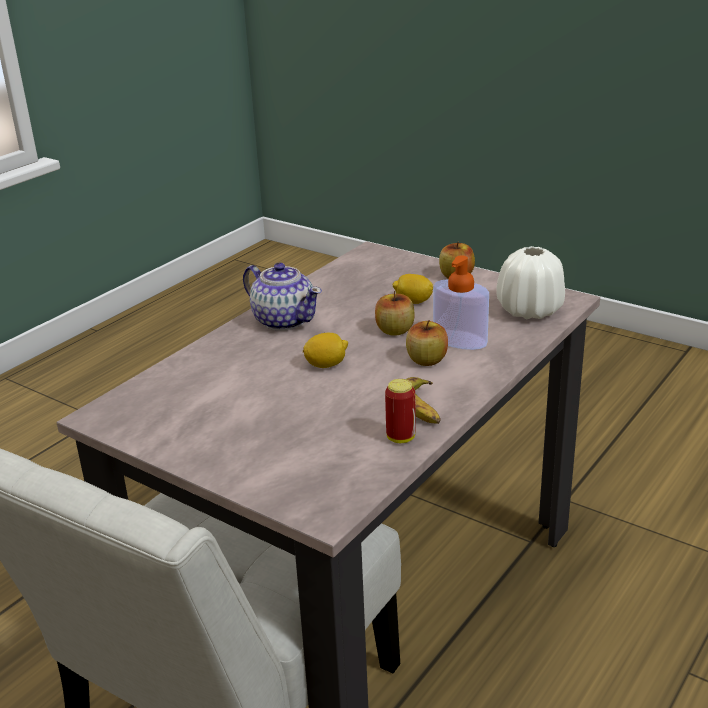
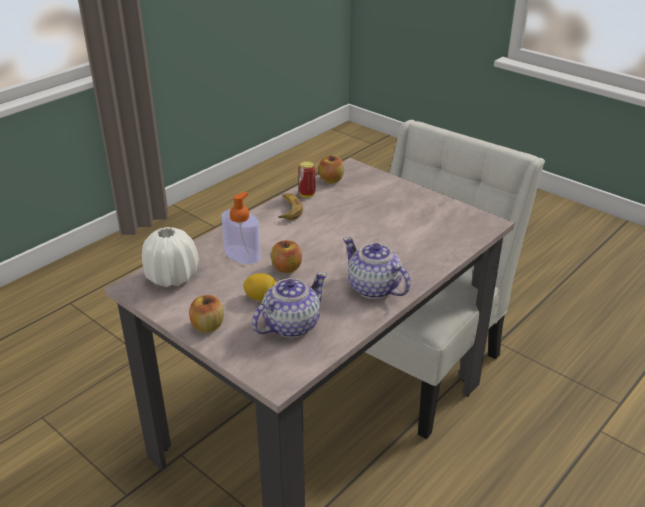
camera: 175 degrees left, 5 degrees up
lemon [303,333,348,368] -> none
apple [406,320,448,366] -> apple moved to [319,155,344,184]
none -> teapot [252,272,327,338]

